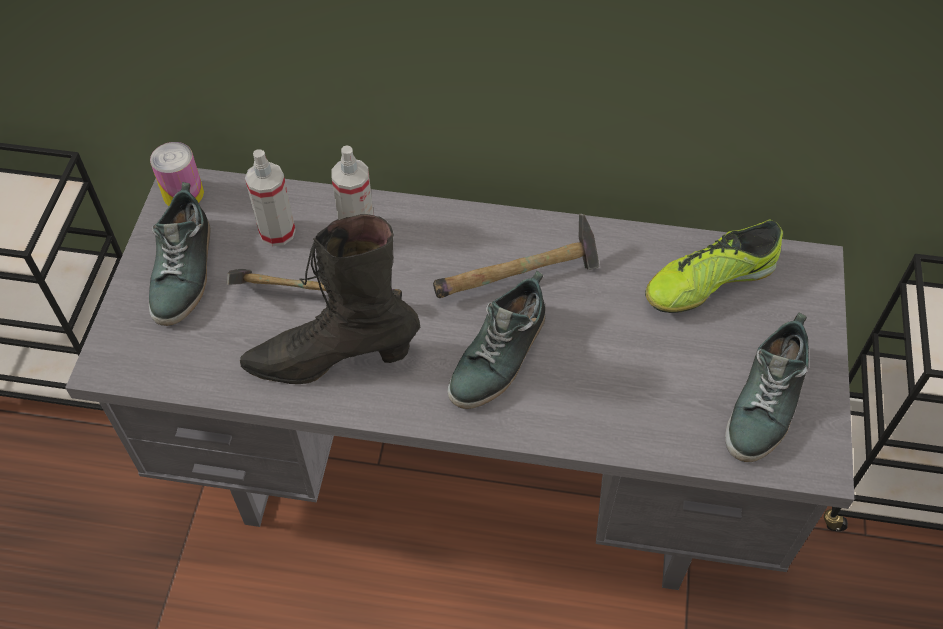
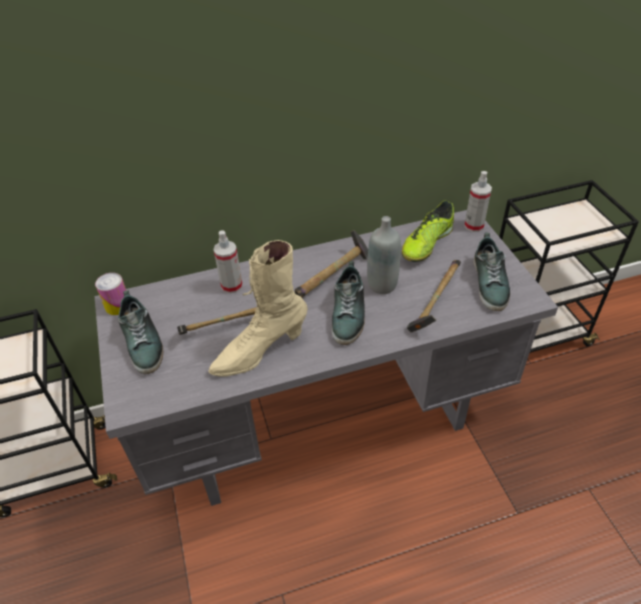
camera: 25 degrees left, 10 degrees down
black boot [240,214,420,384] -> beige boot [208,240,308,377]
spray bottle [245,149,296,246] -> spray bottle moved to [464,171,492,232]
none -> grey bottle [367,216,401,294]
none -> hammer [407,260,461,332]

